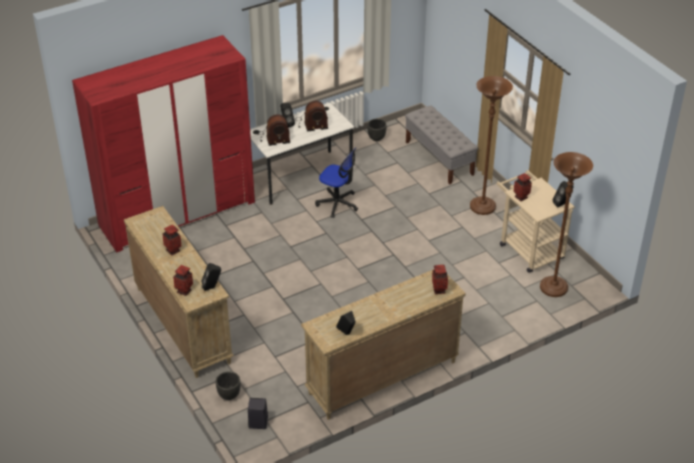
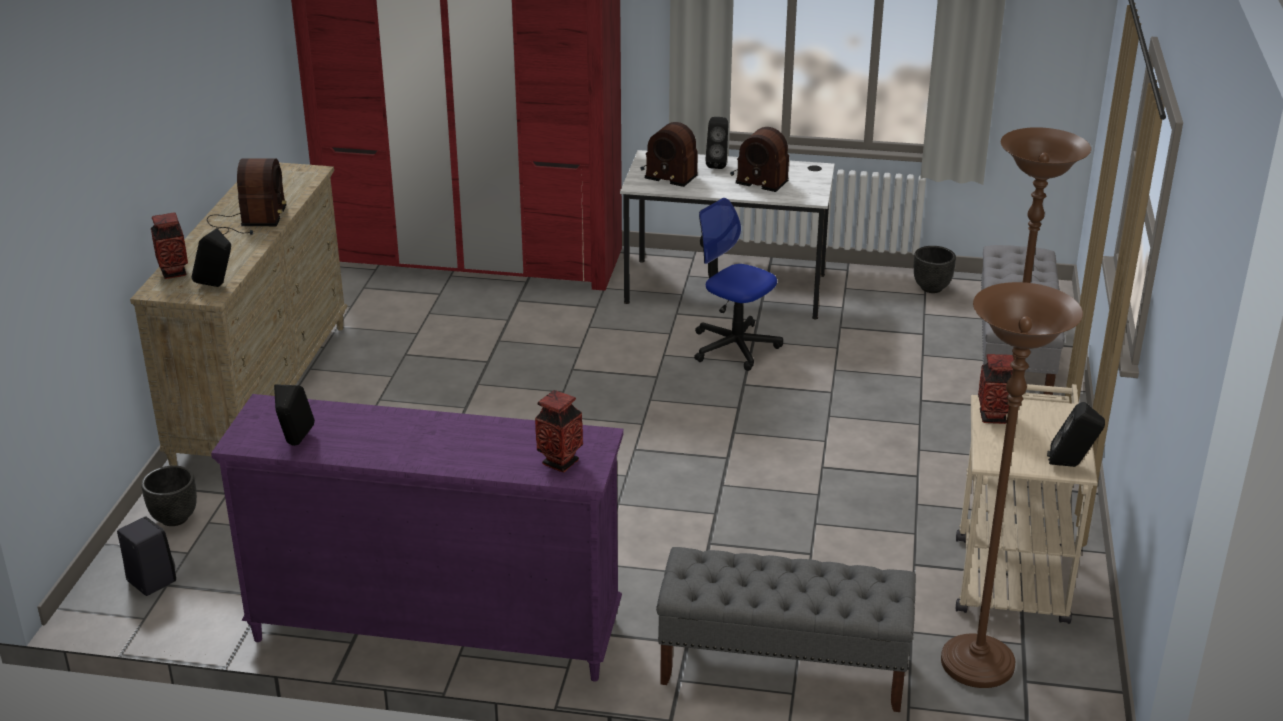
camera: 40 degrees right, 10 degrees down
vase [163,225,181,256] -> radio [207,158,287,235]
beige dresser [301,269,466,420] -> purple dresser [211,394,624,682]
office chair [315,148,358,218] -> office chair turned 150 degrees clockwise [694,198,783,371]
none -> grey bench [656,547,916,712]

